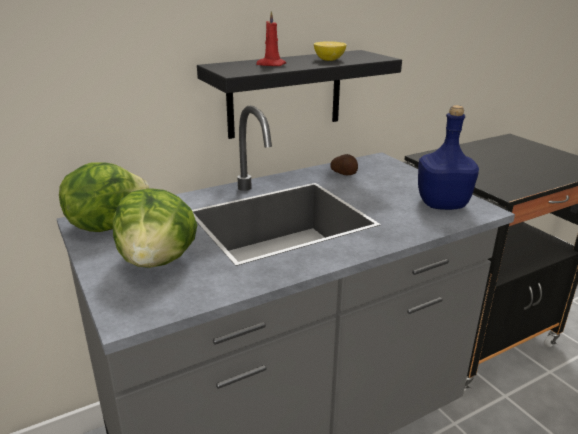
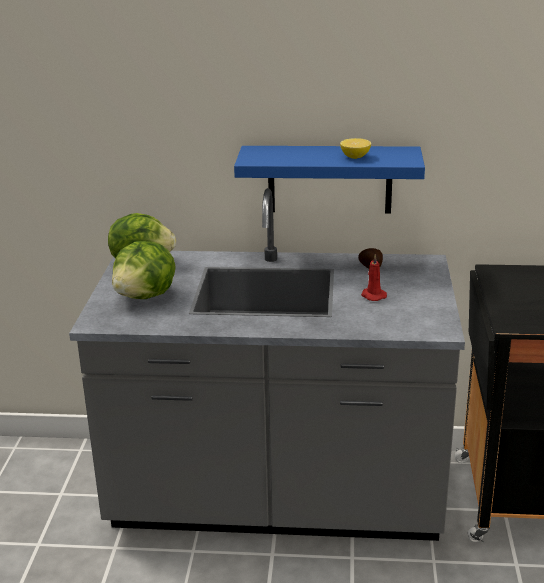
camera: 35 degrees right, 0 degrees up
black shelf [197,50,402,139] -> blue shelf [234,146,425,214]
red candle [256,11,286,66] -> red candle moved to [361,254,387,301]
blue bottle [418,105,479,210] -> none

